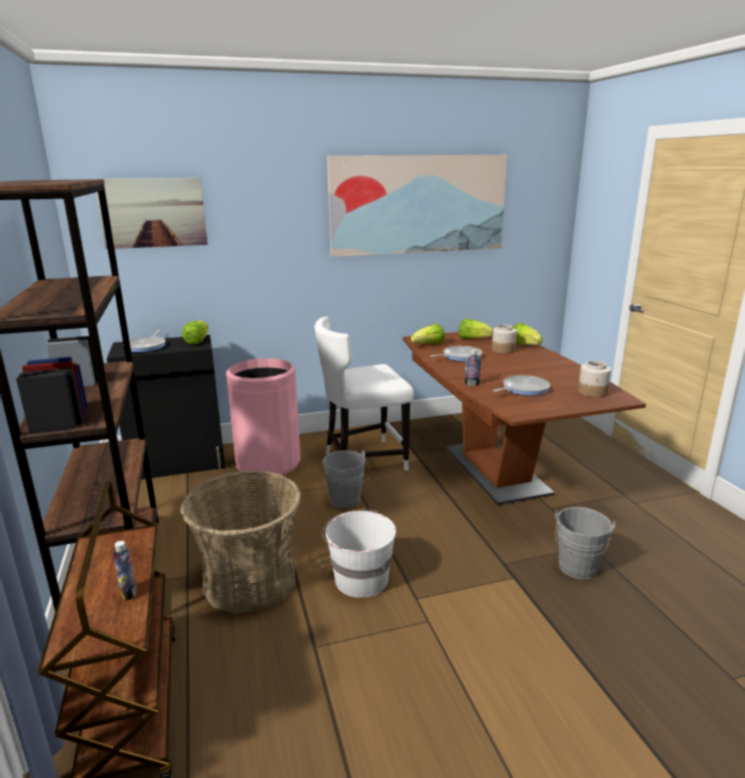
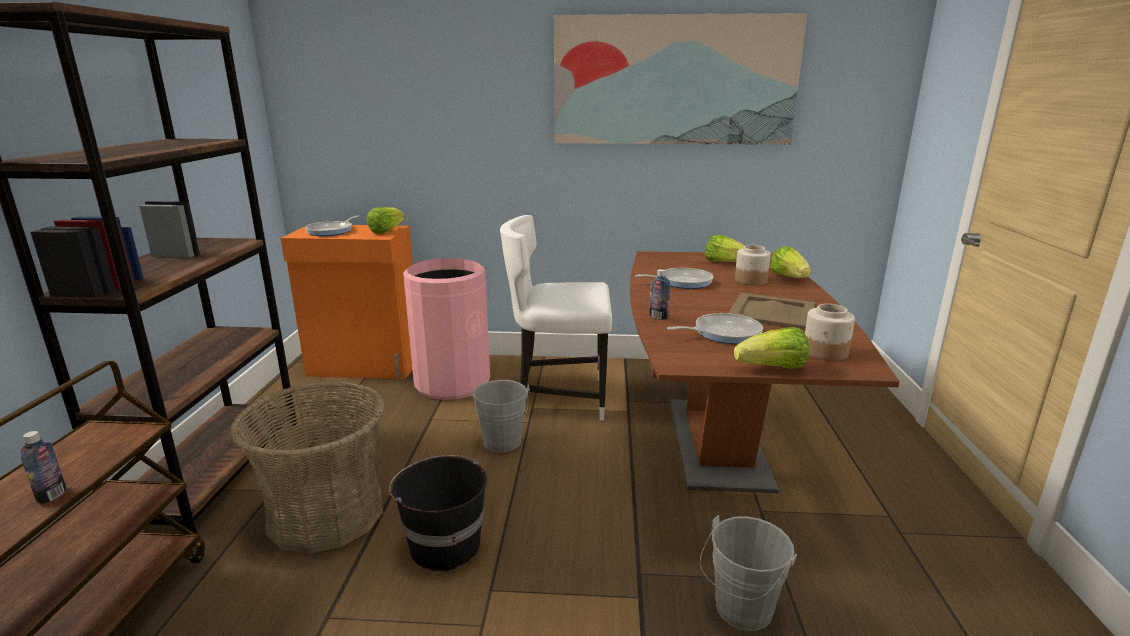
camera: 20 degrees right, 0 degrees up
picture [96,178,208,249] -> none
black cabinet [107,335,225,480] -> orange cabinet [281,225,413,379]
white bucket [322,509,396,598] -> black bucket [389,455,487,571]
lettuce [411,324,445,344] -> lettuce moved to [734,327,809,369]
none -> beige tray [729,293,816,330]

